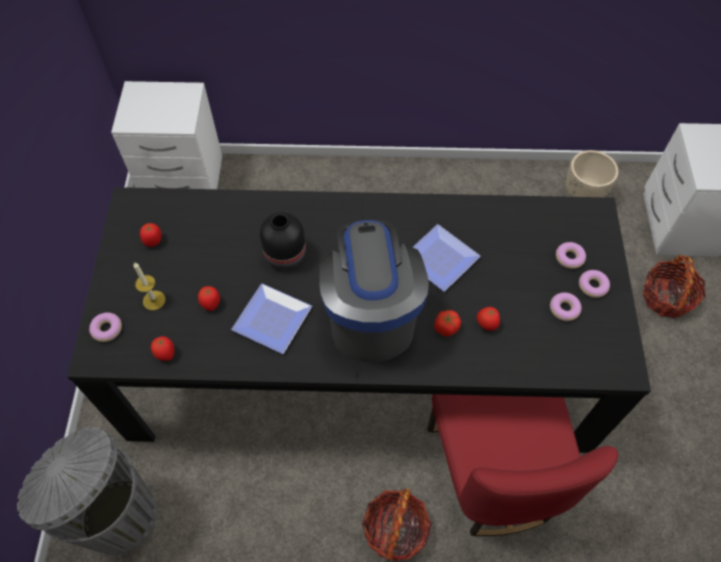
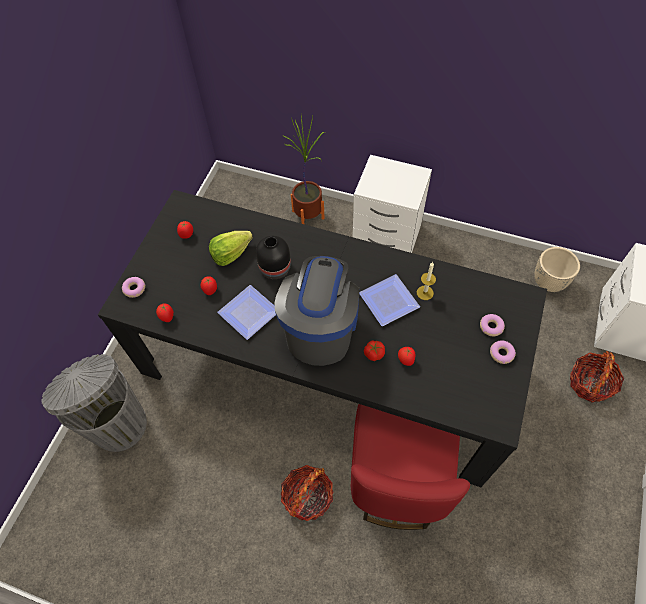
camera: 20 degrees right, 0 degrees up
white nightstand [111,81,222,189] -> white nightstand moved to [352,155,432,253]
candle [133,262,166,310] -> candle moved to [417,262,436,300]
donut [550,292,582,321] -> none
none -> lettuce [209,231,253,266]
none -> potted plant [284,115,325,224]

